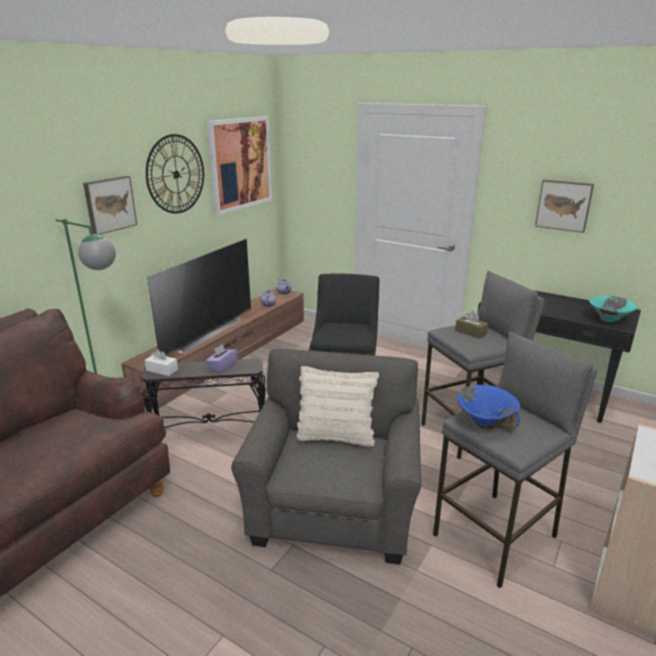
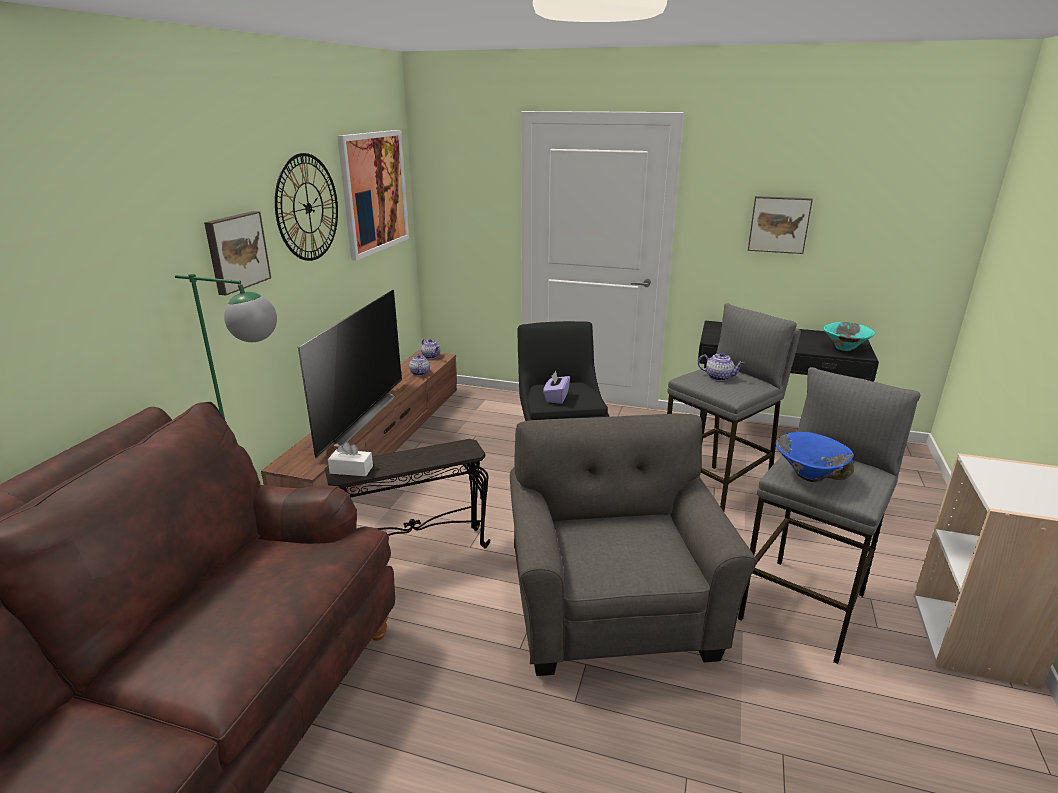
camera: 15 degrees left, 0 degrees up
purple tissue box [206,344,237,373] -> purple tissue box moved to [543,371,570,404]
beige pillow [297,366,379,447] -> none
brown tissue box [455,311,488,339] -> teapot [698,352,745,381]

